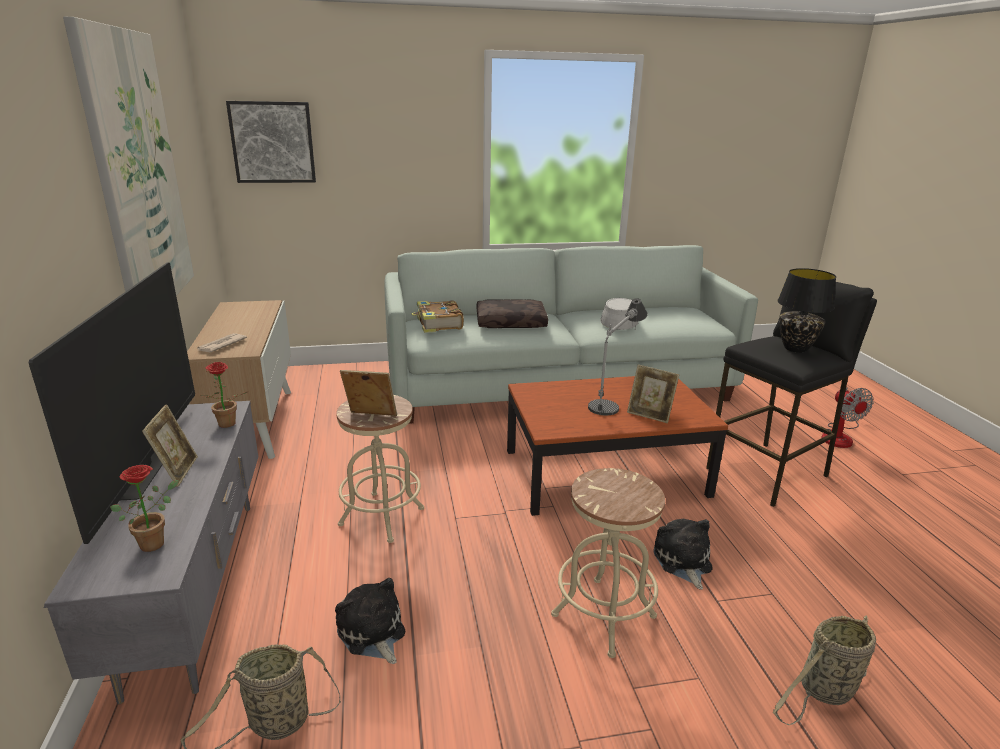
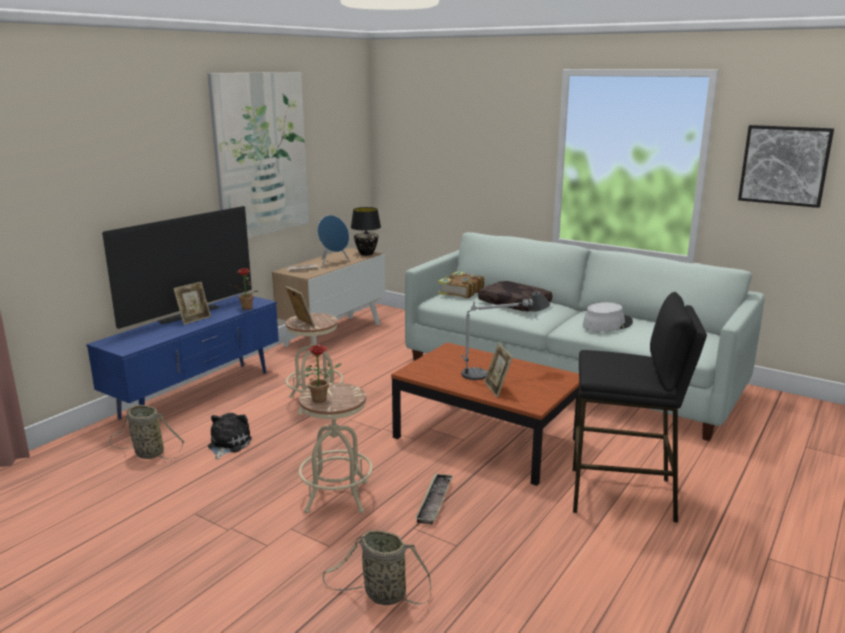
camera: 45 degrees right, 5 degrees down
grey tv stand [44,401,258,704] -> blue tv stand [86,294,279,420]
potted plant [110,465,179,552] -> potted plant moved to [305,345,342,403]
picture [226,101,316,183] -> picture moved to [738,125,834,208]
plush toy [653,519,712,589] -> tray [415,474,453,524]
black table lamp [777,268,836,353] -> black table lamp moved to [351,207,381,256]
fan [821,387,873,448] -> none
none -> blue speaker [317,215,349,266]

